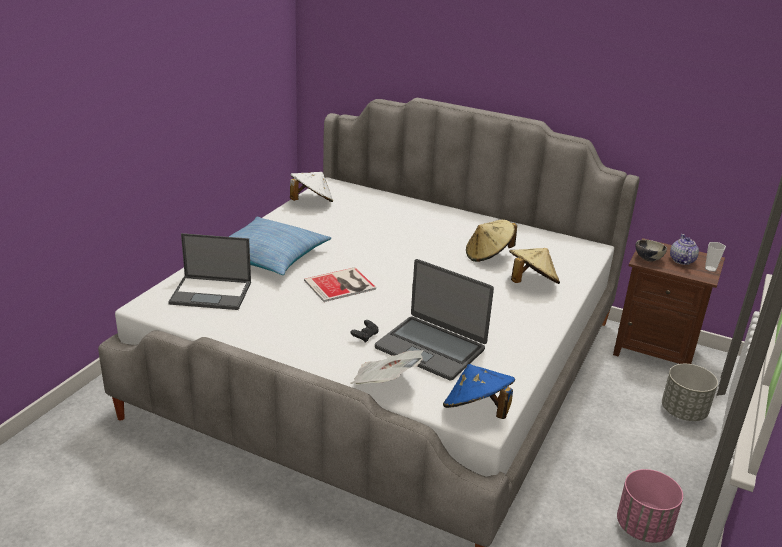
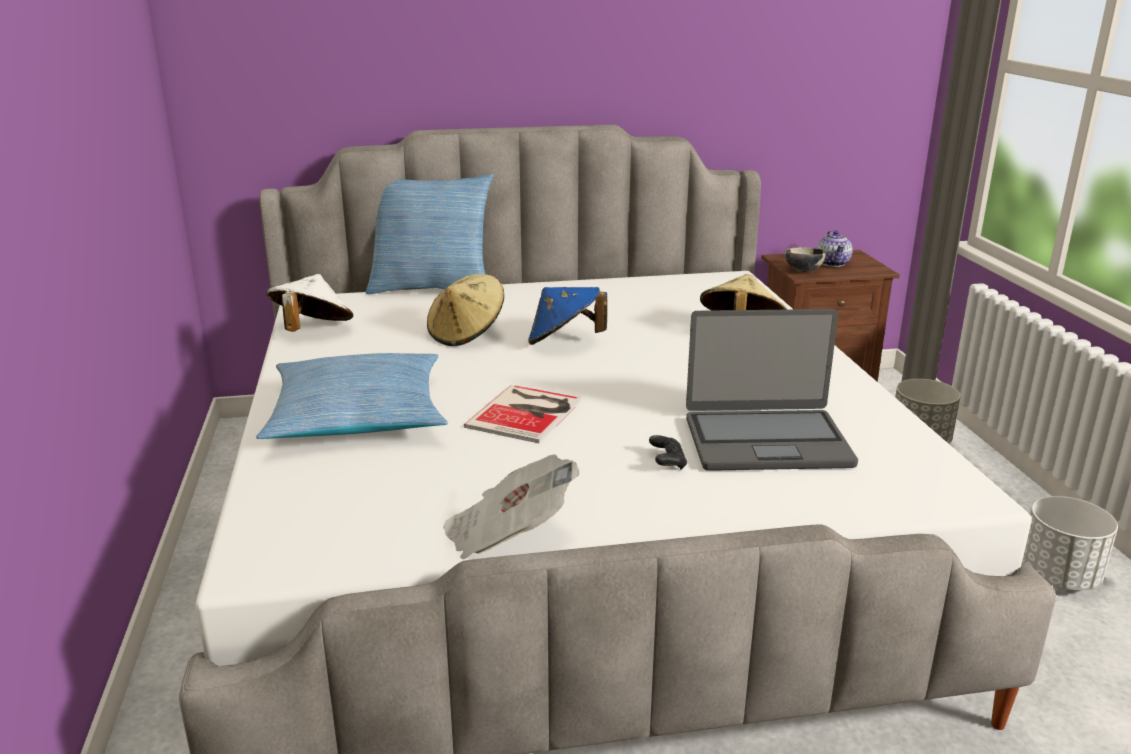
camera: 35 degrees left, 5 degrees down
laptop [168,233,251,310] -> none
newspaper [350,350,423,384] -> newspaper moved to [443,454,579,559]
blue hat [443,364,515,419] -> blue hat moved to [528,287,608,345]
beige hat [466,220,517,262] -> beige hat moved to [427,274,504,346]
pink planter [617,469,683,543] -> white planter [1022,496,1118,590]
teapot [670,234,699,265] -> teapot turned 150 degrees counterclockwise [817,230,852,267]
cup [705,242,726,272] -> none
none -> pillow [366,174,494,294]

